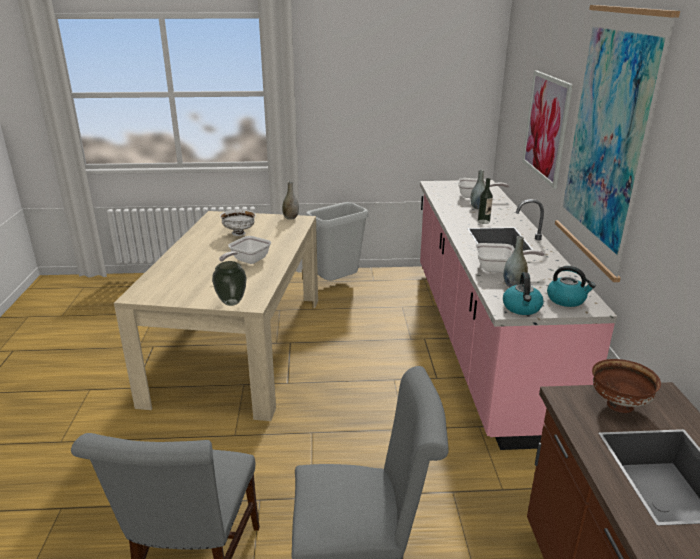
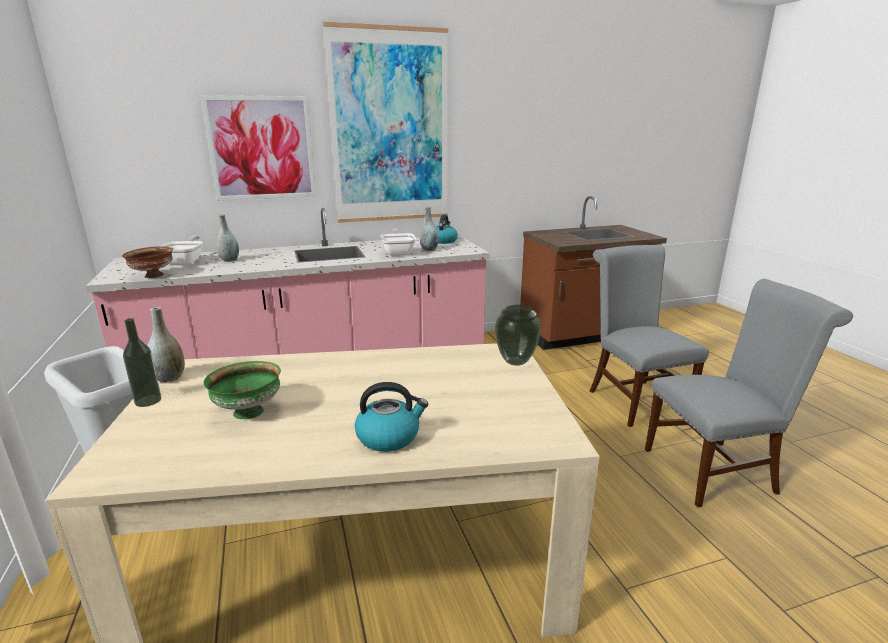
camera: 105 degrees left, 5 degrees down
frying pan [219,236,271,264] -> none
white bowl [220,210,256,236] -> green bowl [204,361,281,419]
bottle [478,178,493,224] -> bottle moved to [123,318,161,407]
kettle [503,272,543,315] -> kettle moved to [355,382,428,452]
brown bowl [592,359,661,413] -> brown bowl moved to [122,246,173,278]

